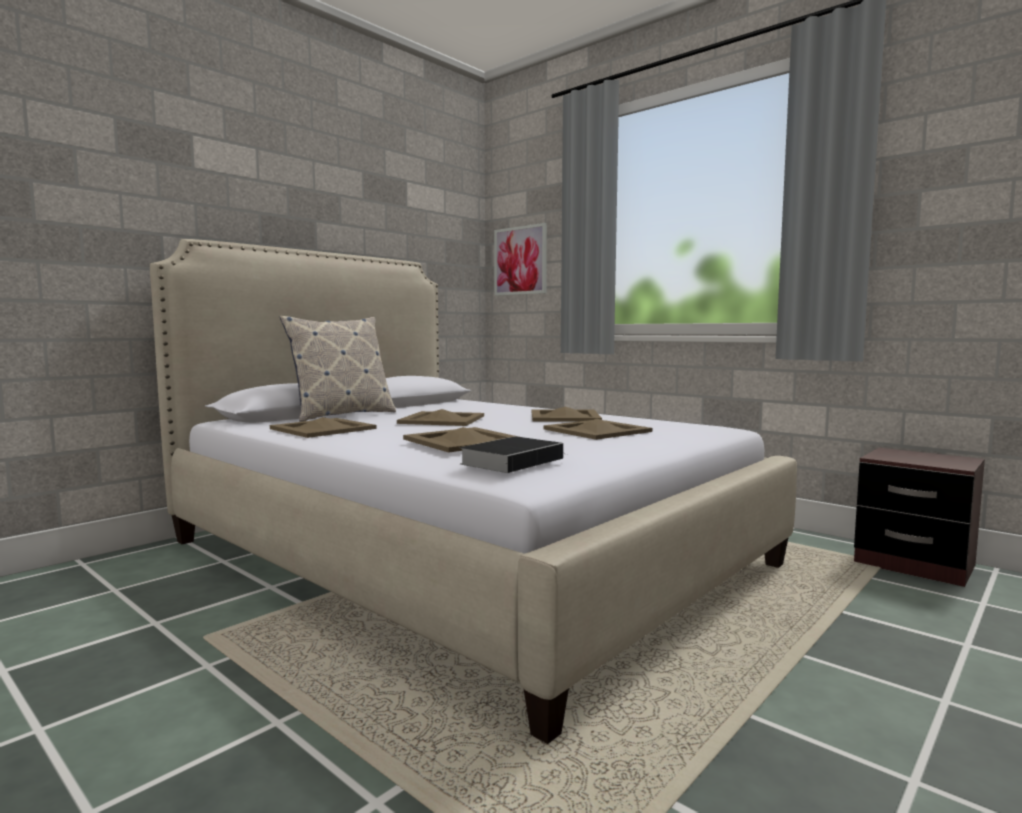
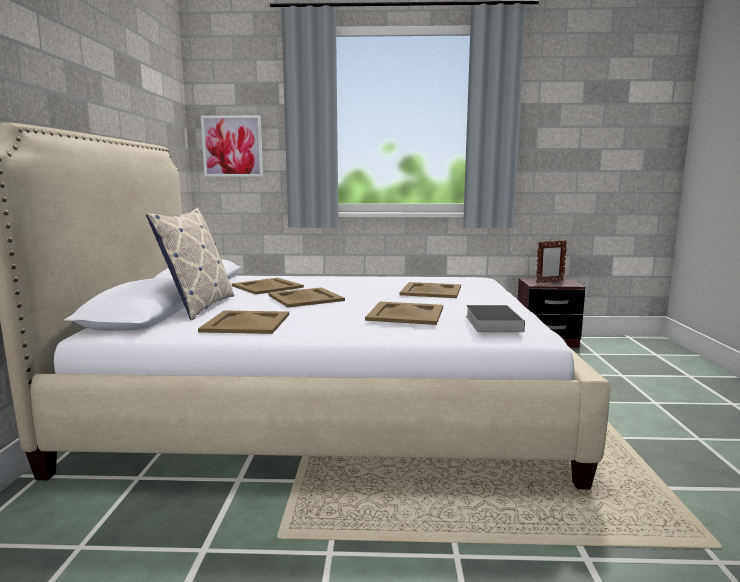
camera: 40 degrees left, 5 degrees up
beige tray [532,407,602,422] -> beige tray moved to [232,278,304,295]
none -> picture frame [536,240,567,283]

